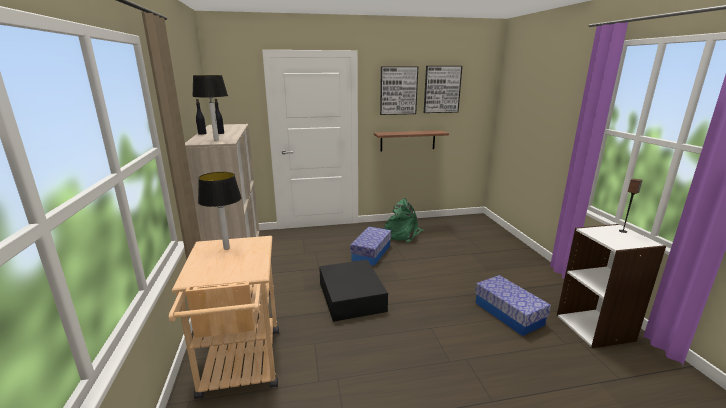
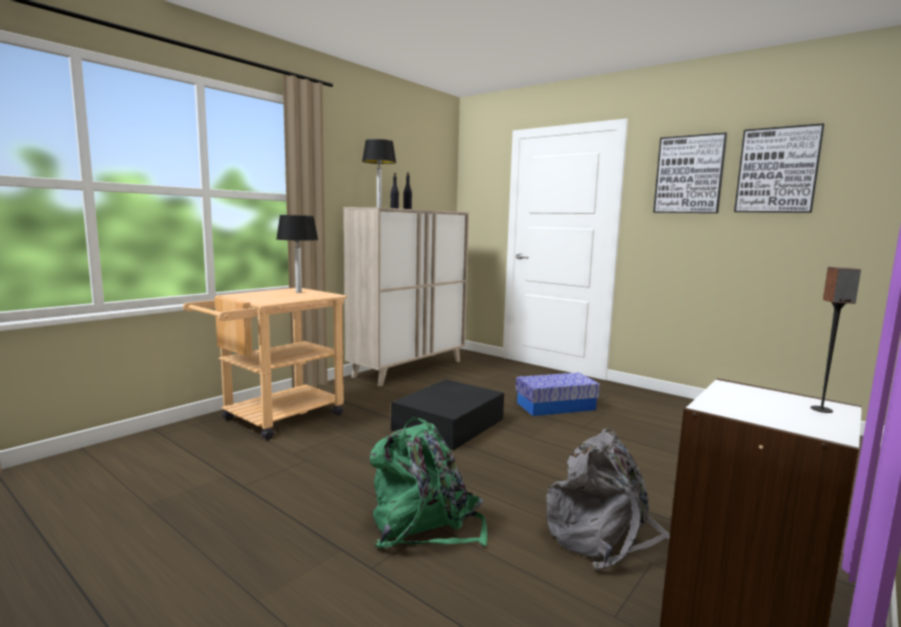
camera: 50 degrees right, 10 degrees down
shelf [374,130,449,151] -> none
green backpack [385,198,425,243] -> green backpack moved to [370,418,487,548]
storage box [475,275,551,336] -> grey backpack [546,428,670,570]

